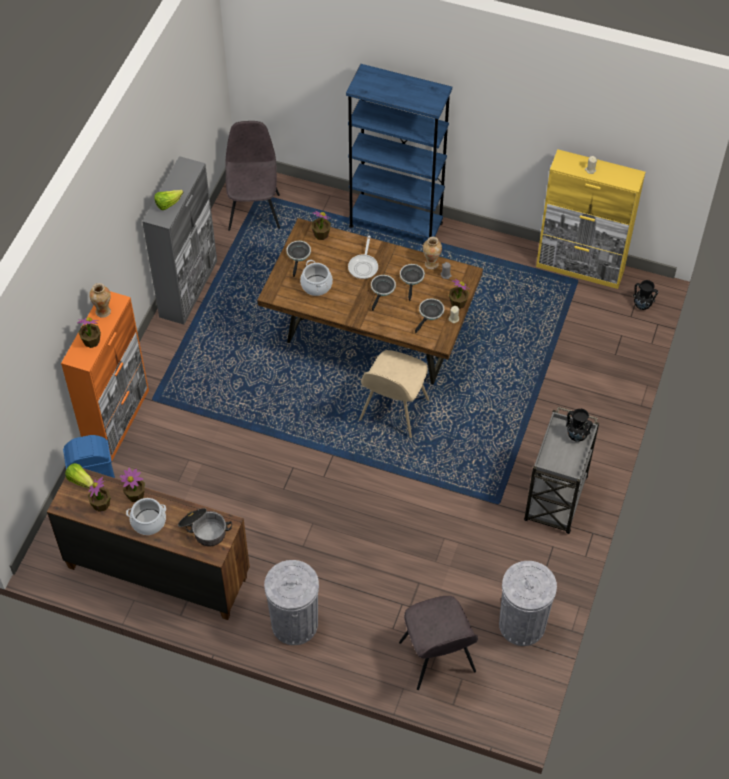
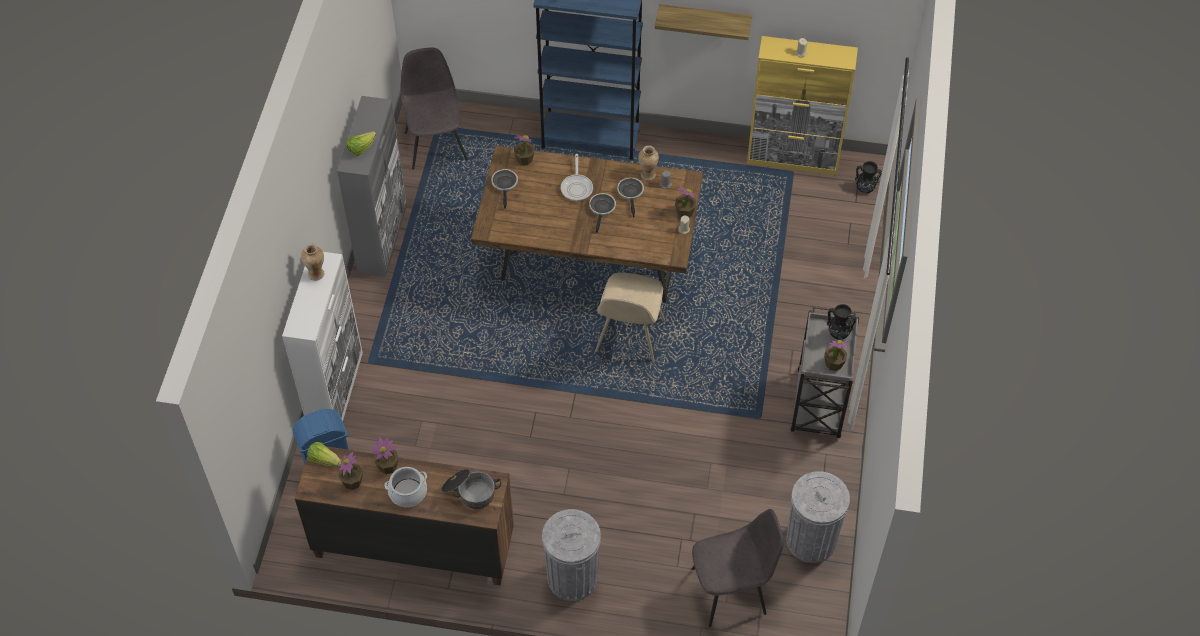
camera: 10 degrees left, 0 degrees up
orange cabinet [61,291,149,461] -> white cabinet [282,252,363,422]
potted plant [77,317,101,348] -> potted plant moved to [824,340,850,371]
cooking pot [300,260,333,296] -> none
grey chair [399,596,478,690] -> grey chair turned 75 degrees counterclockwise [692,509,784,627]
frying pan [415,298,444,333] -> none
none -> shelf [655,4,752,40]

